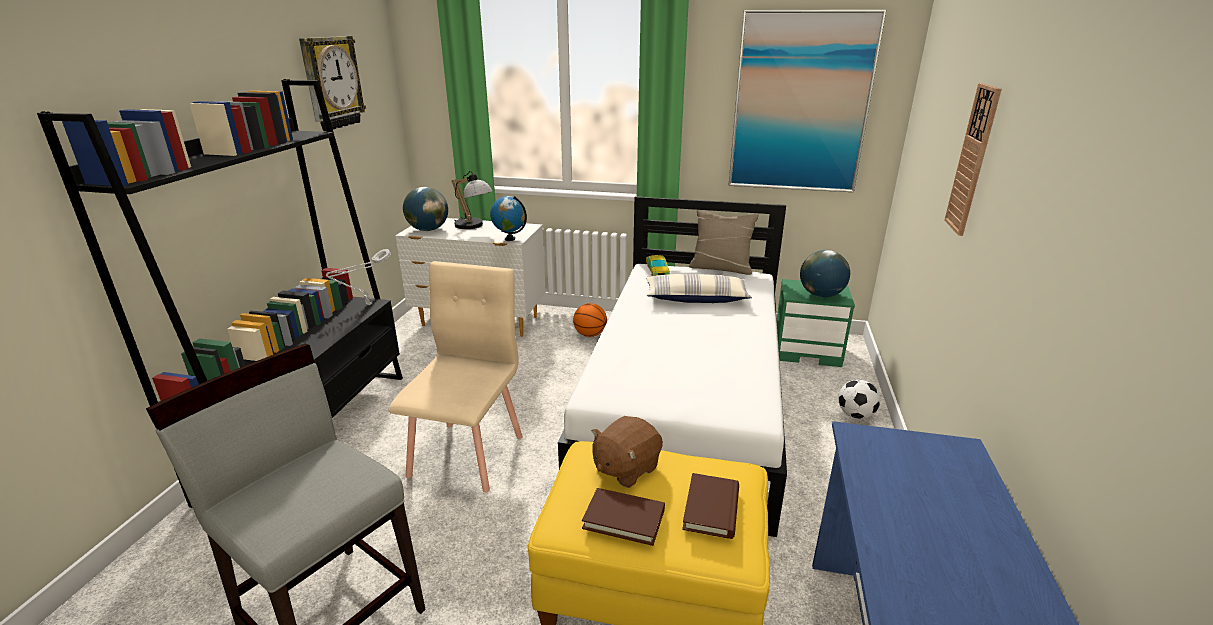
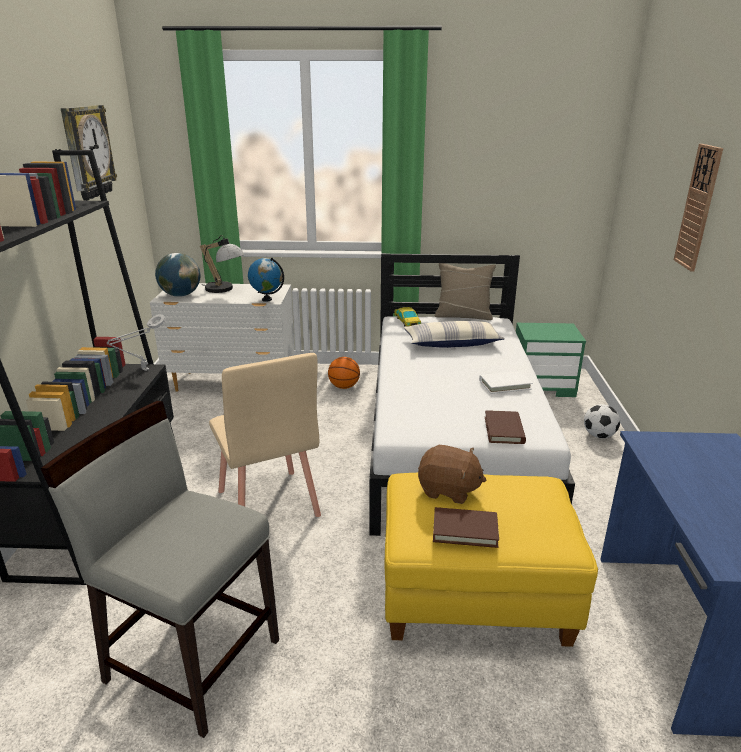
camera: 10 degrees left, 0 degrees up
beige chair [389,261,523,493] -> beige chair turned 150 degrees clockwise [209,353,321,517]
brown plush toy [591,416,663,488] -> brown plush toy turned 105 degrees counterclockwise [418,445,486,504]
brown book [682,473,739,539] -> brown book moved to [485,410,526,444]
picture [728,10,886,192] -> none
globe [800,250,850,298] -> none
none -> white book [479,371,533,394]

